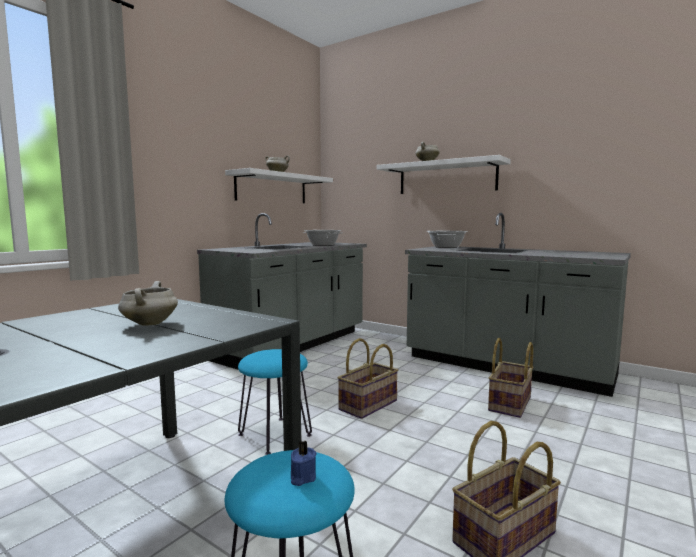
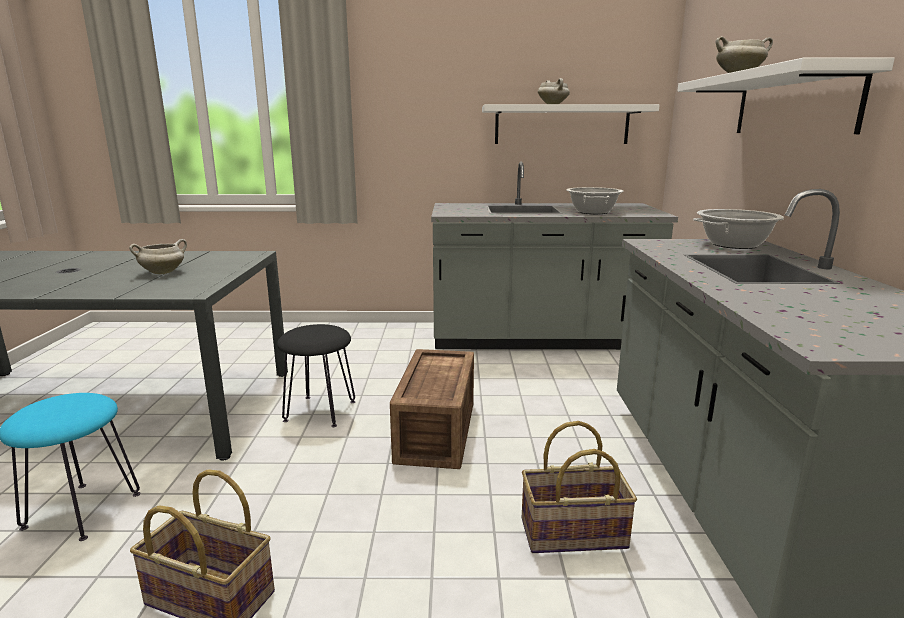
camera: 55 degrees right, 10 degrees up
turquoise stool [238,349,312,455] -> black stool [277,324,356,427]
blue candle [291,441,317,486] -> none
basket [337,338,398,419] -> crate [390,349,474,469]

